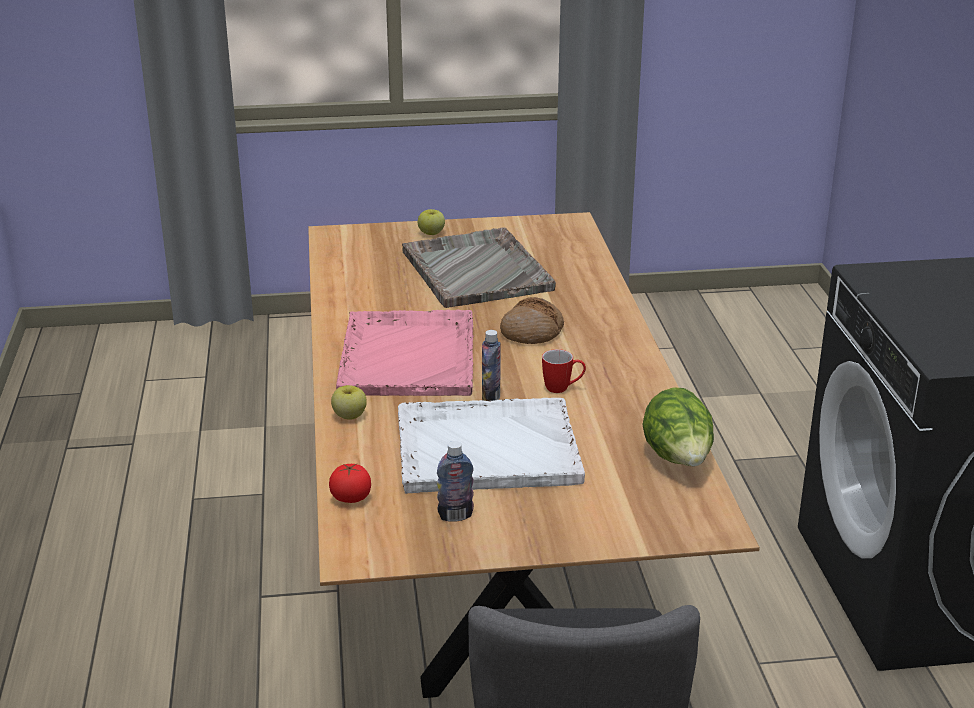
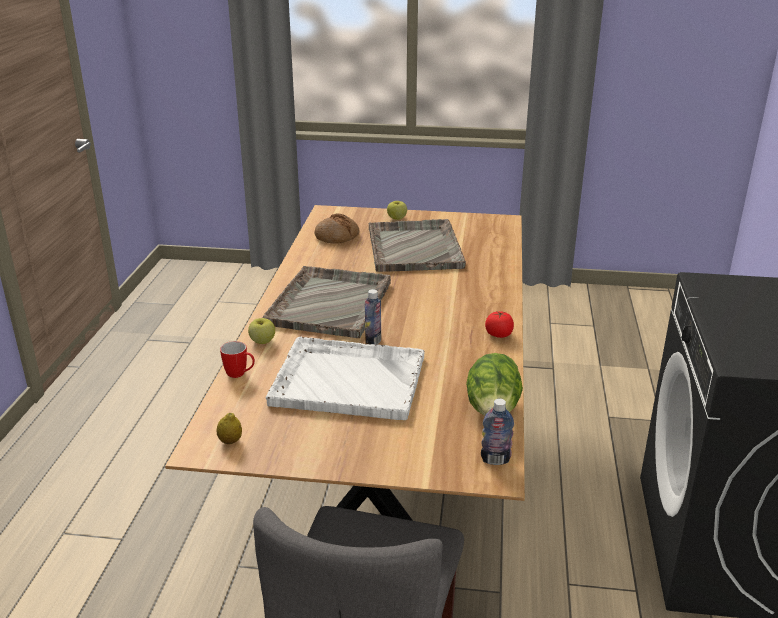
camera: 15 degrees right, 0 degrees up
tomato [329,463,371,503] -> tomato moved to [485,311,514,338]
pink tray [336,309,474,396] -> grey tray [263,266,391,338]
bottle [437,441,474,522] -> bottle moved to [481,399,514,465]
bread [500,297,564,344] -> bread moved to [315,214,359,244]
mug [542,349,586,393] -> mug moved to [220,341,255,378]
none -> lemon [217,413,242,444]

